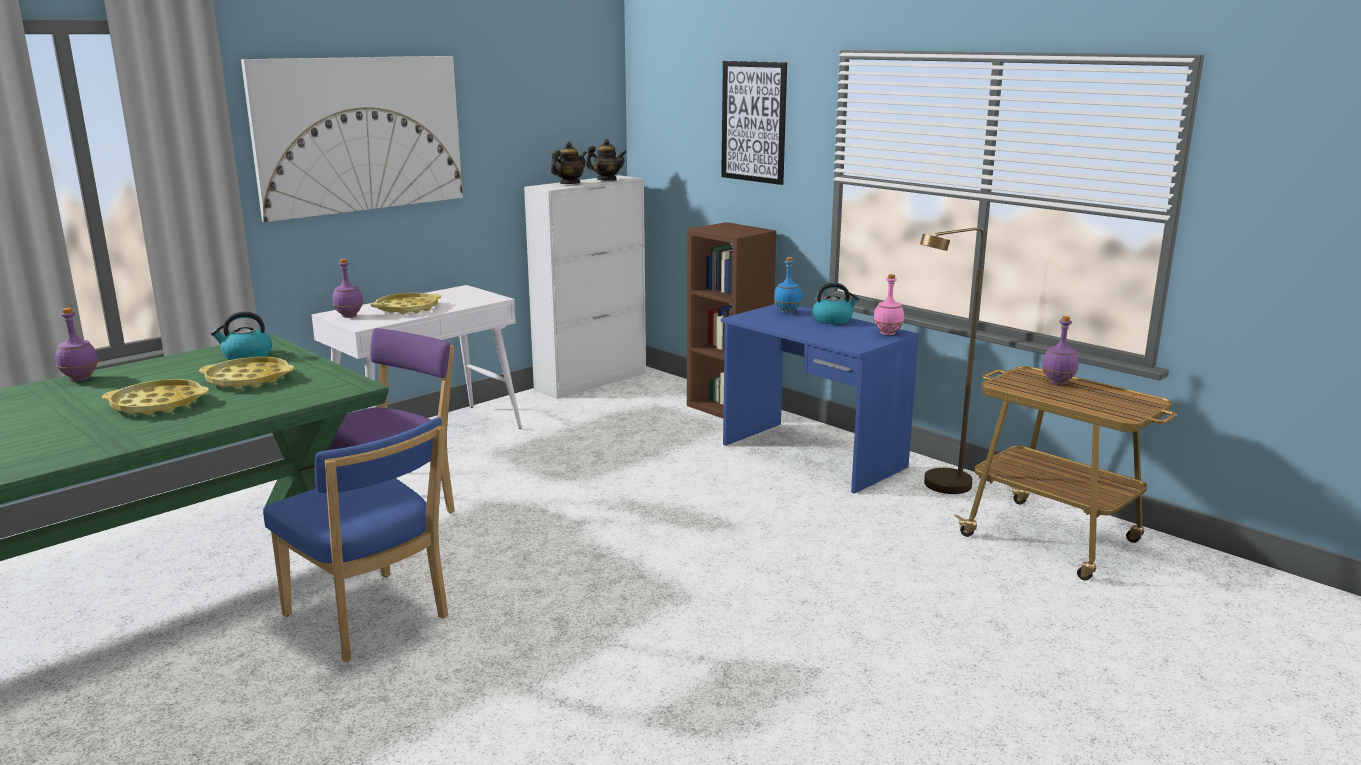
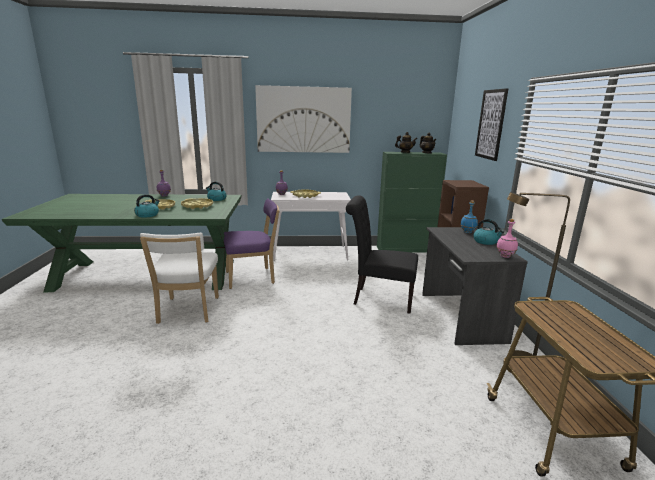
camera: 40 degrees right, 0 degrees up
blue chair [263,418,448,662] -> white chair [140,233,219,324]
white cabinet [524,175,646,399] -> green cabinet [377,152,447,253]
blue desk [721,304,919,494] -> grey desk [422,227,528,345]
purple bottle [1042,316,1079,385] -> none
none -> kettle [134,194,160,218]
none -> black chair [346,195,418,314]

